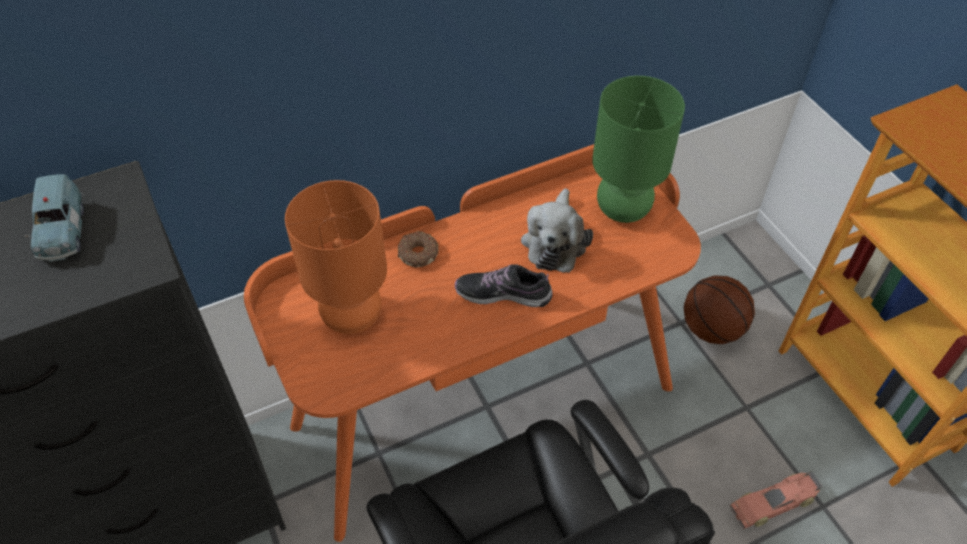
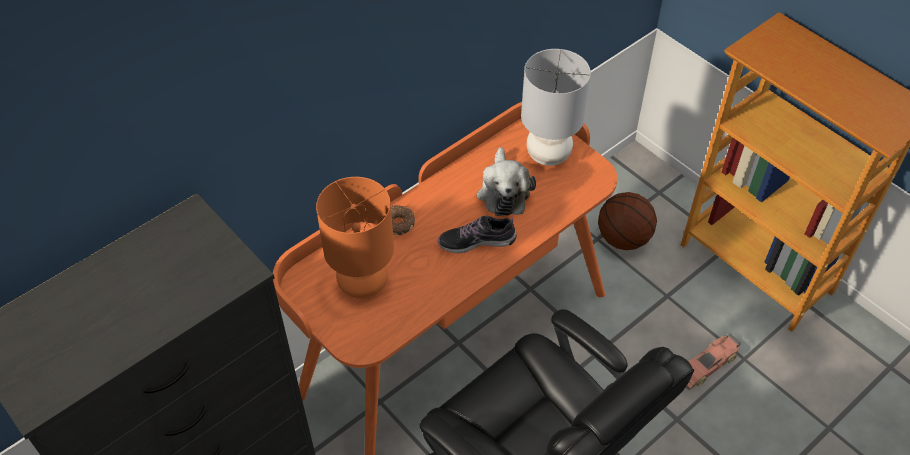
camera: 15 degrees left, 0 degrees up
blue toy car [24,174,84,262] -> none
green table lamp [592,76,685,223] -> grey table lamp [521,49,591,166]

